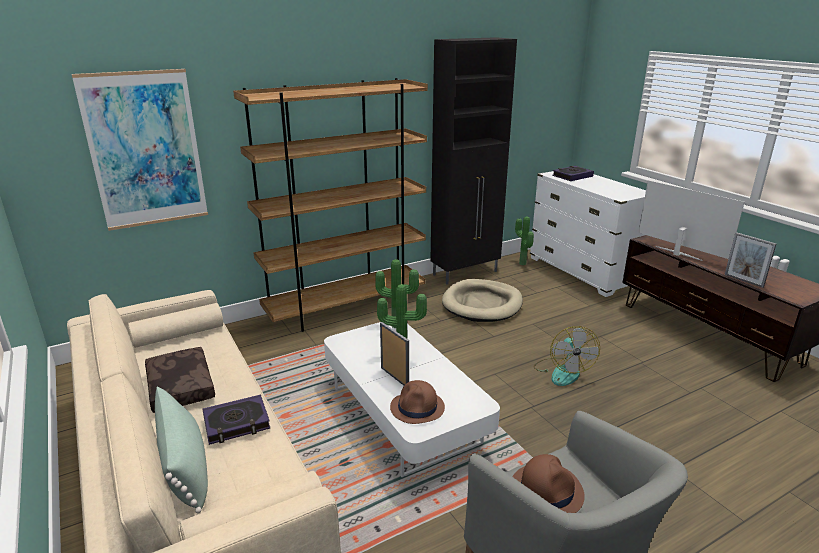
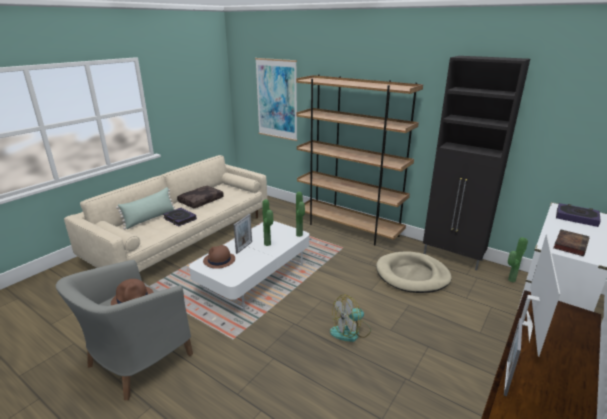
camera: 65 degrees right, 0 degrees up
none -> book [553,230,589,256]

